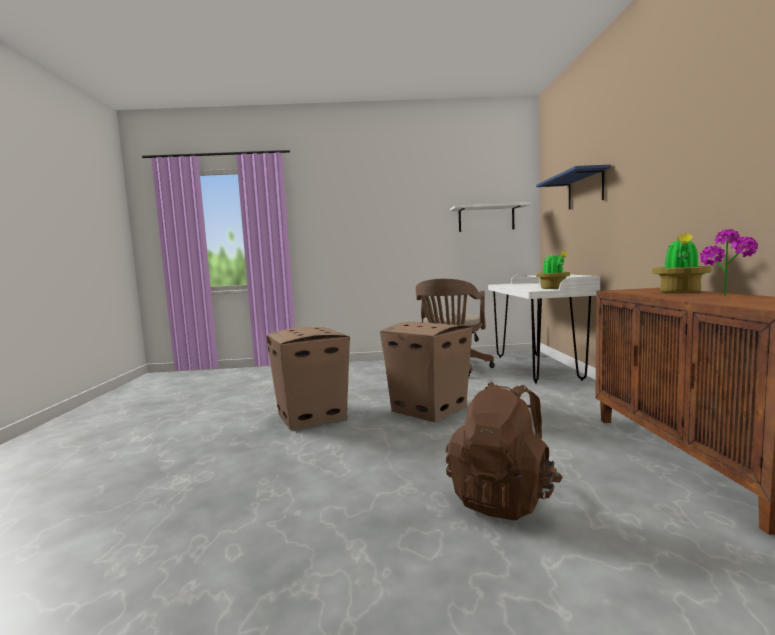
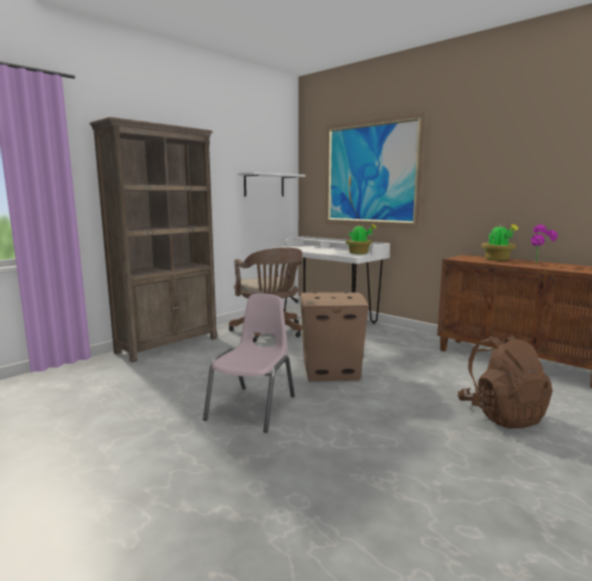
camera: 45 degrees left, 5 degrees up
cardboard box [266,327,350,430] -> pink chair [203,293,295,433]
blue shelf [536,165,611,209] -> picture [325,112,426,229]
none -> brown bookcase [89,117,217,363]

